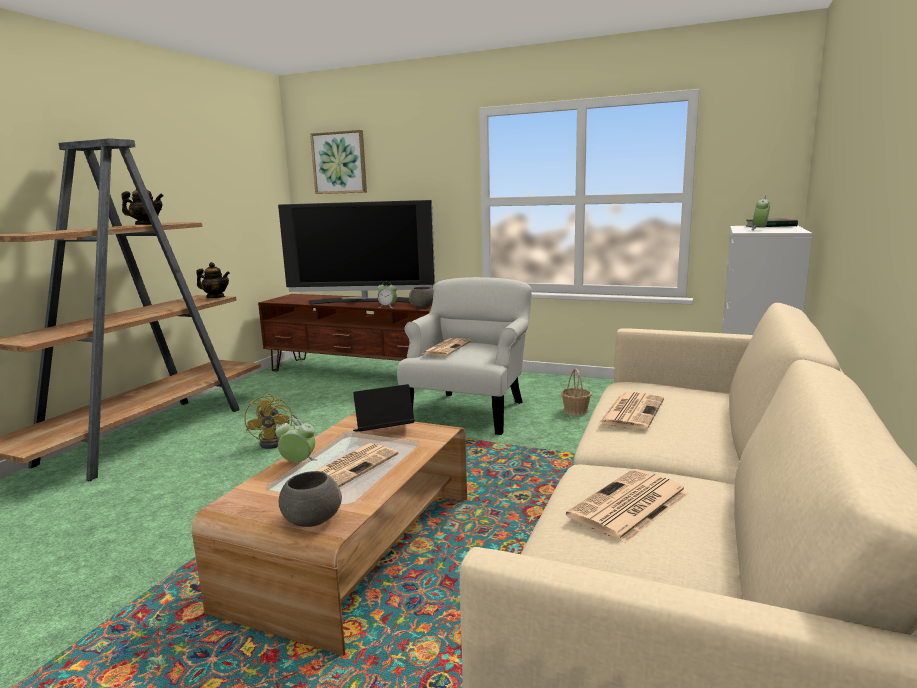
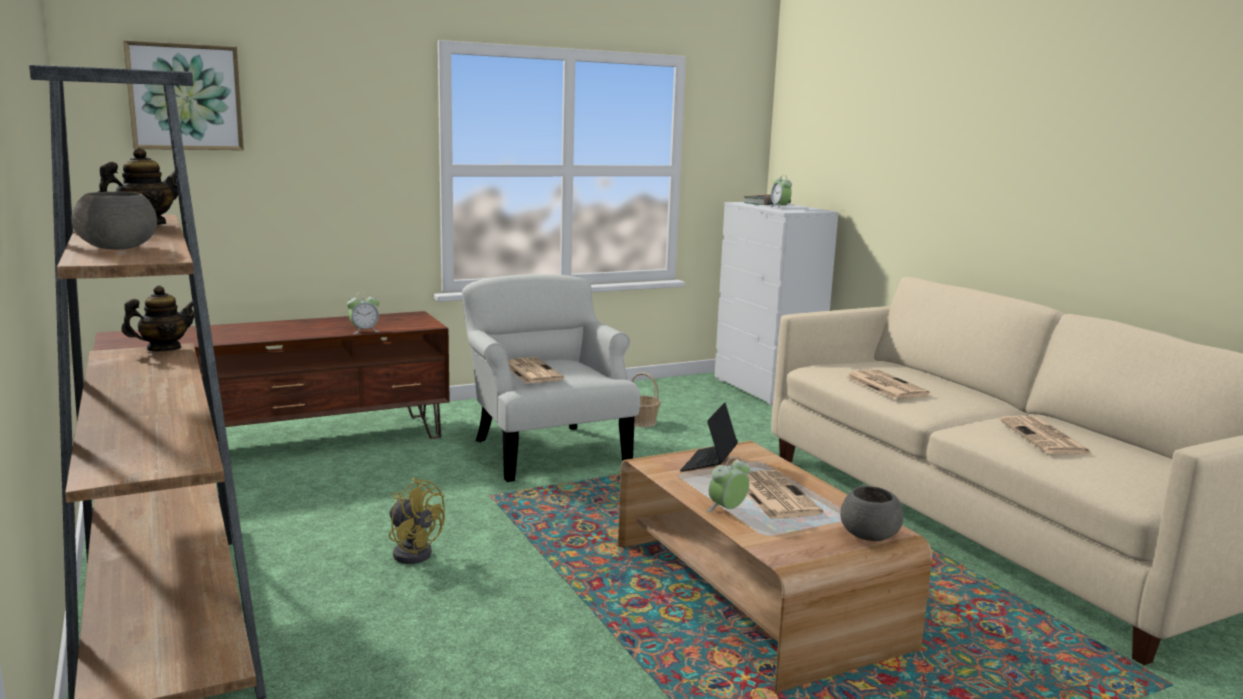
camera: 50 degrees left, 0 degrees up
television [278,200,435,304] -> none
grey bowl [409,287,433,308] -> grey bowl moved to [71,192,157,249]

